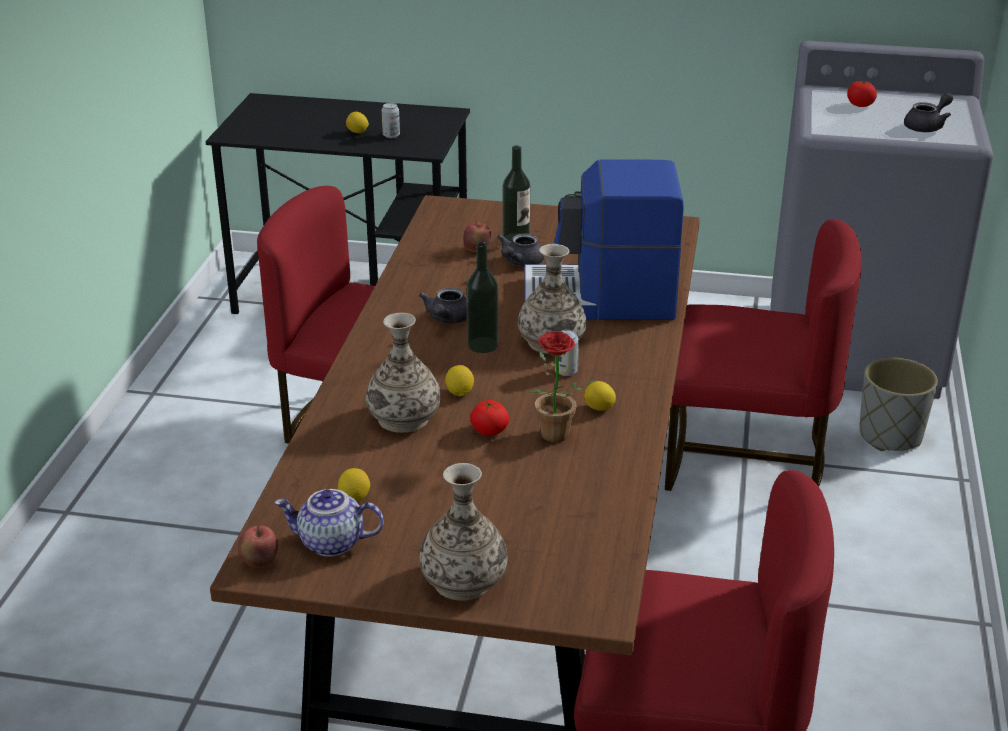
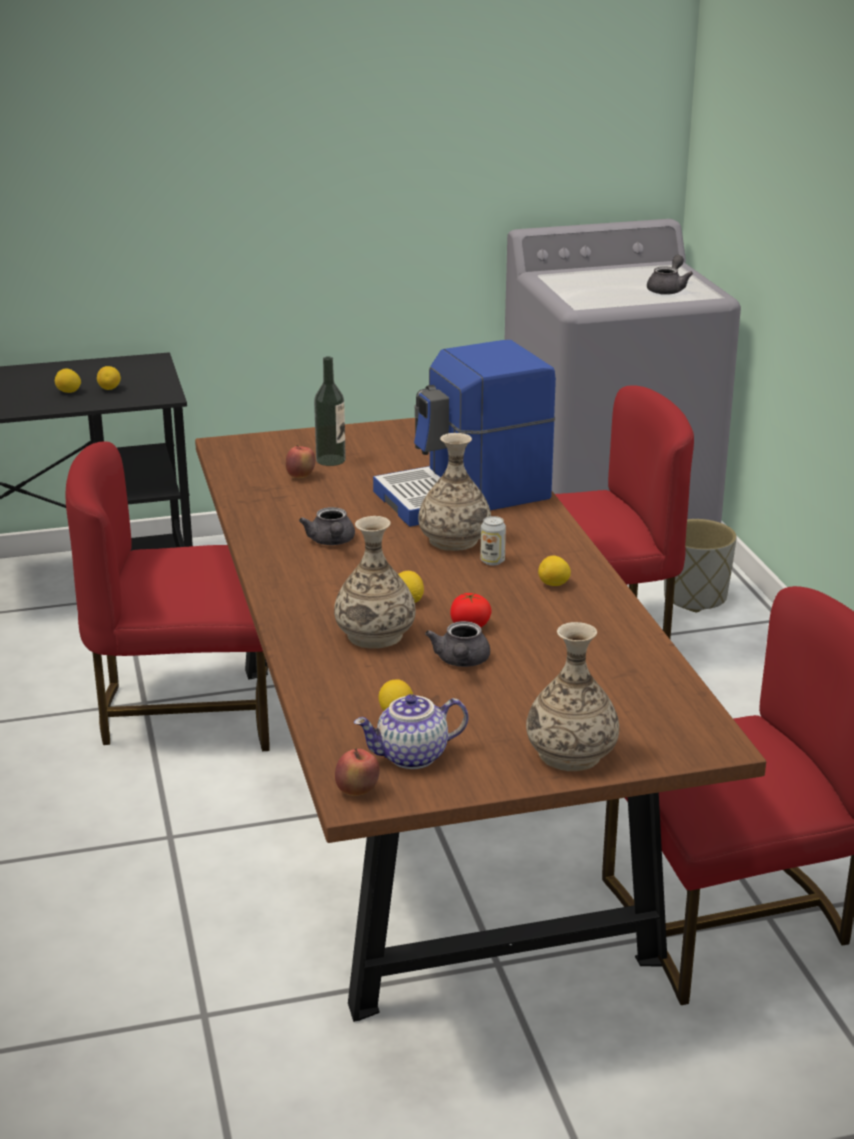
camera: 25 degrees left, 5 degrees down
can [382,103,400,138] -> lemon [97,366,121,390]
bottle [466,242,498,353] -> none
grey teapot [497,233,544,267] -> grey teapot moved to [425,621,490,667]
potted plant [529,331,597,442] -> none
tomato [847,81,877,107] -> none

